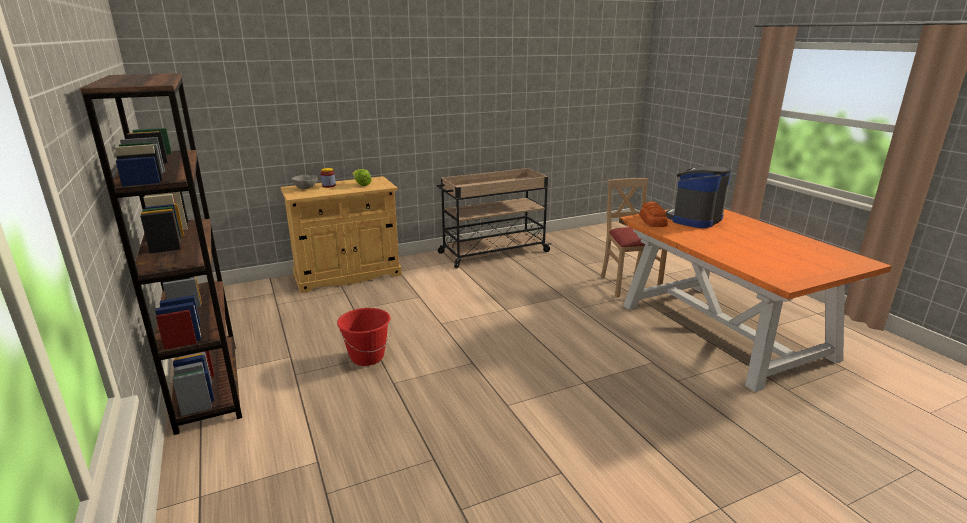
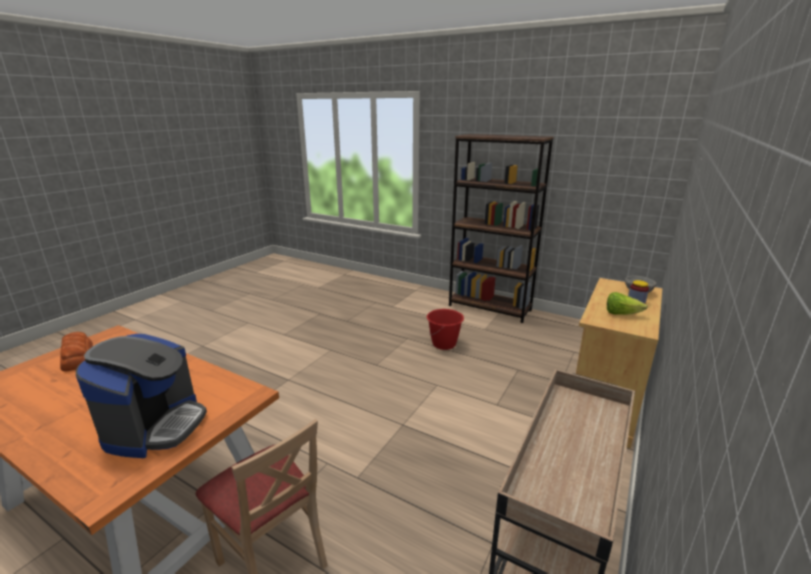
camera: 145 degrees right, 0 degrees up
bread [639,201,668,227] -> bread moved to [60,332,93,372]

